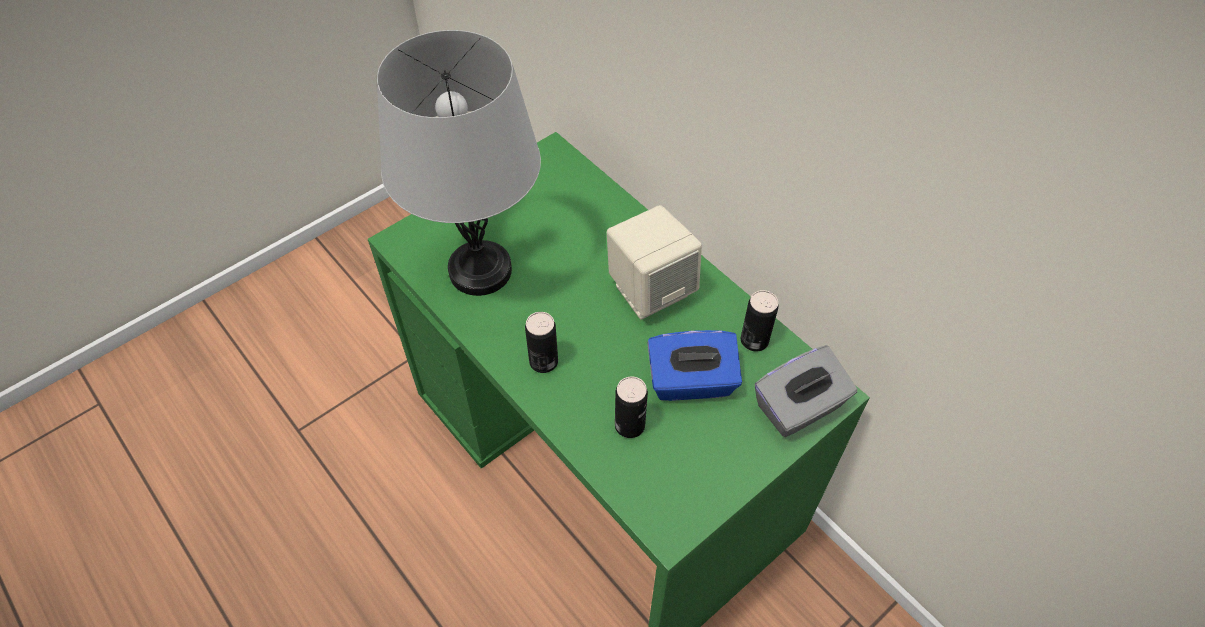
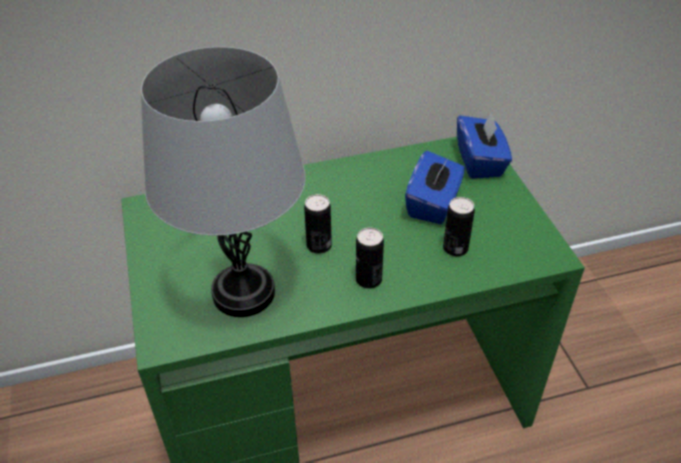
camera: 65 degrees left, 10 degrees down
beige speaker [607,205,702,320] -> none
can [741,290,779,351] -> can moved to [304,194,332,254]
grey tissue box [755,345,857,437] -> blue tissue box [457,112,512,179]

